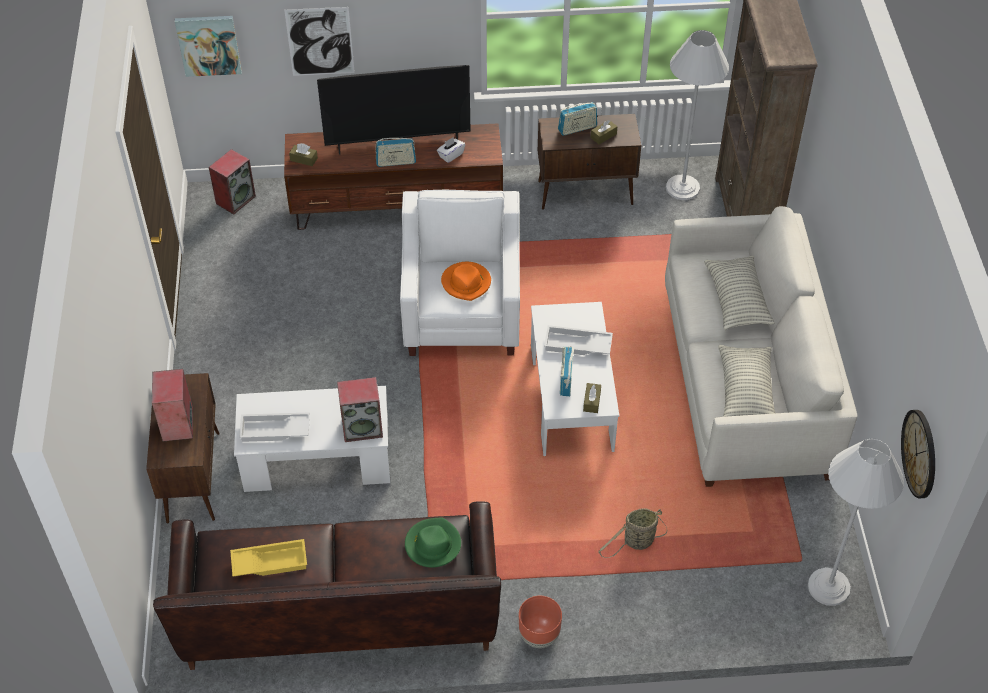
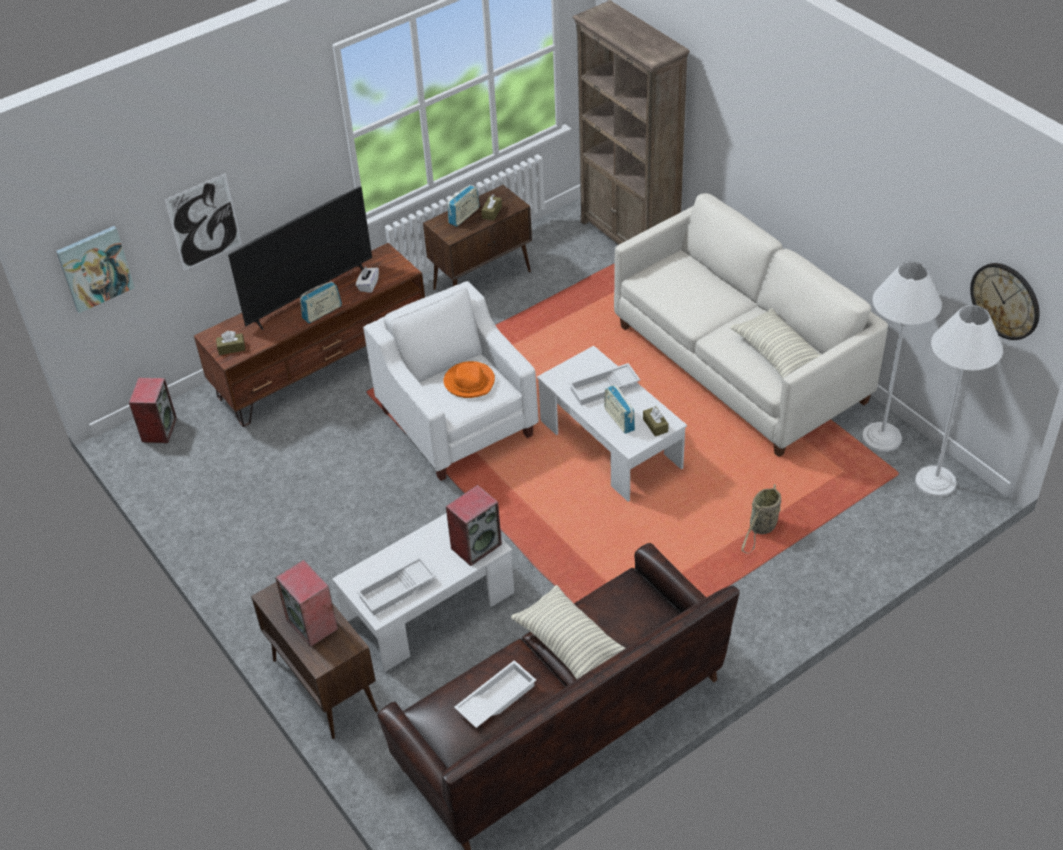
camera: 30 degrees left, 5 degrees down
yellow tray [230,539,307,577] -> white tray [454,660,536,728]
green hat [405,518,461,568] -> none
brown planter [519,596,562,648] -> none
white floor lamp [666,30,729,200] -> white floor lamp moved to [862,262,942,452]
pillow [704,256,775,330] -> pillow moved to [511,585,626,679]

